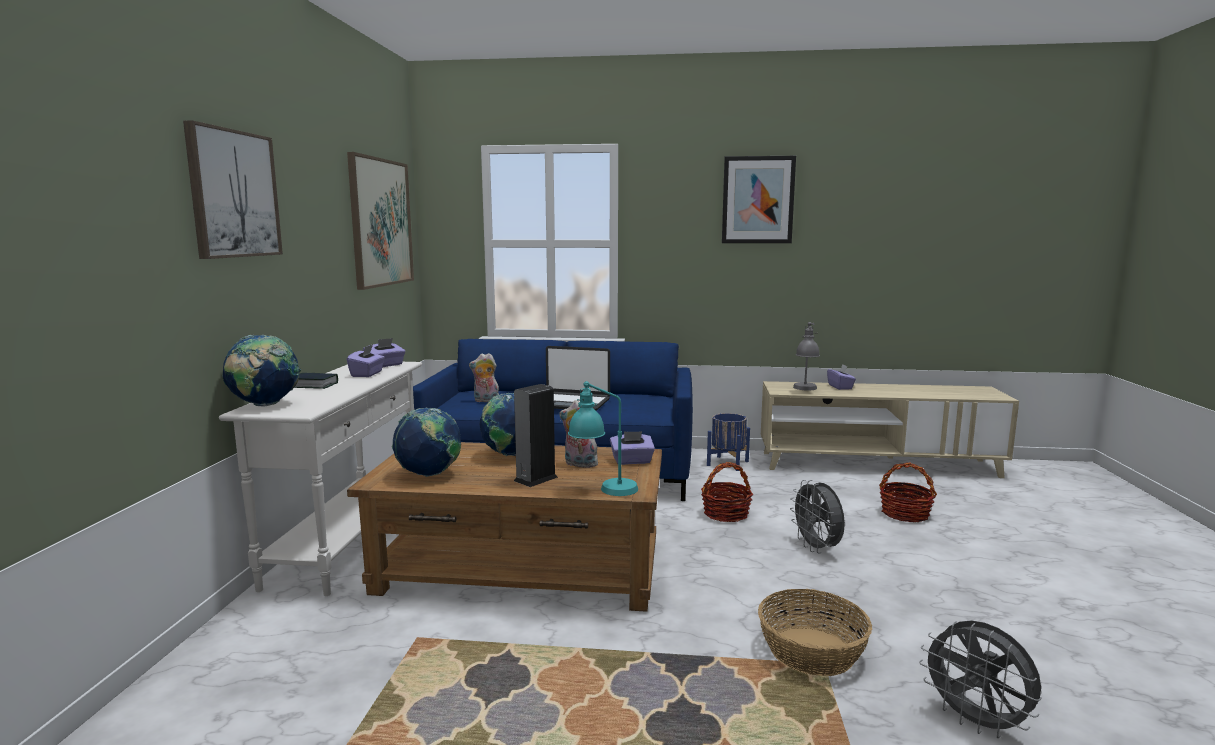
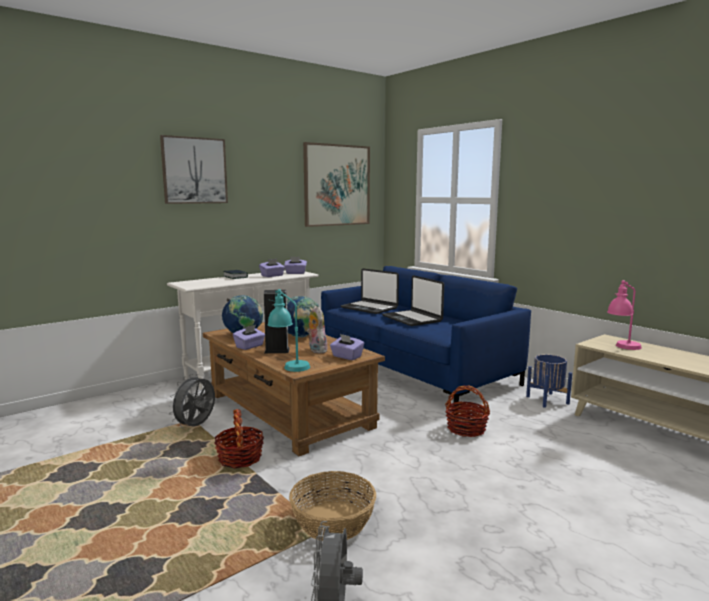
camera: 45 degrees right, 0 degrees up
globe [222,335,301,407] -> none
plush toy [469,353,499,402] -> laptop [341,269,399,314]
picture [722,156,796,243] -> none
grey fan [790,480,845,553] -> grey fan moved to [168,374,215,428]
grey table lamp [793,322,820,390] -> pink table lamp [607,280,642,350]
purple tissue box [827,365,856,390] -> purple tissue box moved to [233,325,265,350]
basket [879,462,937,522] -> basket moved to [214,409,264,468]

